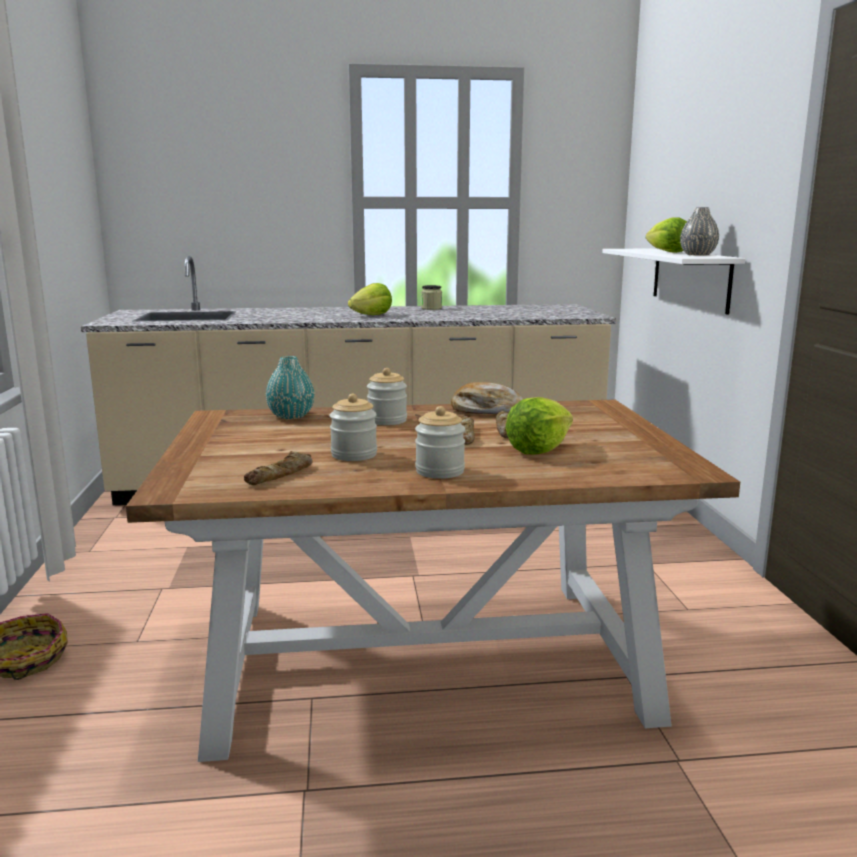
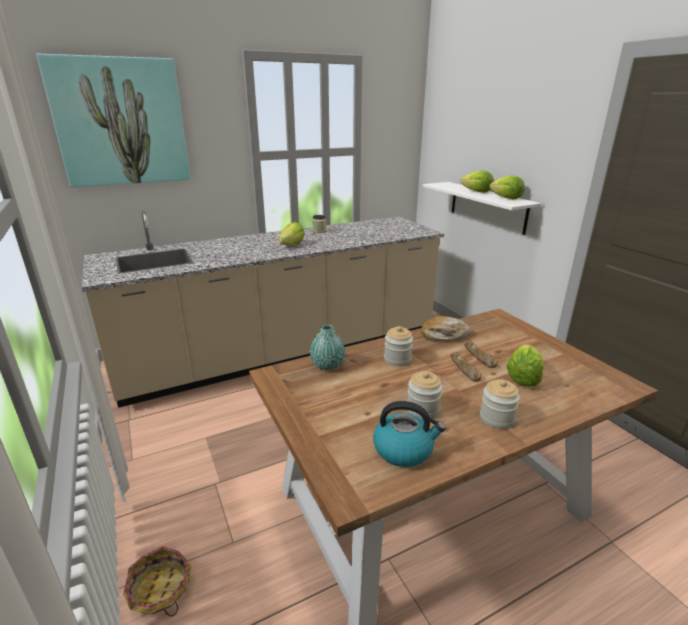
camera: 20 degrees left, 10 degrees up
bread [244,451,313,485] -> kettle [373,401,446,467]
grey vase [680,207,719,256] -> lettuce [489,175,525,199]
none -> picture [36,54,191,188]

